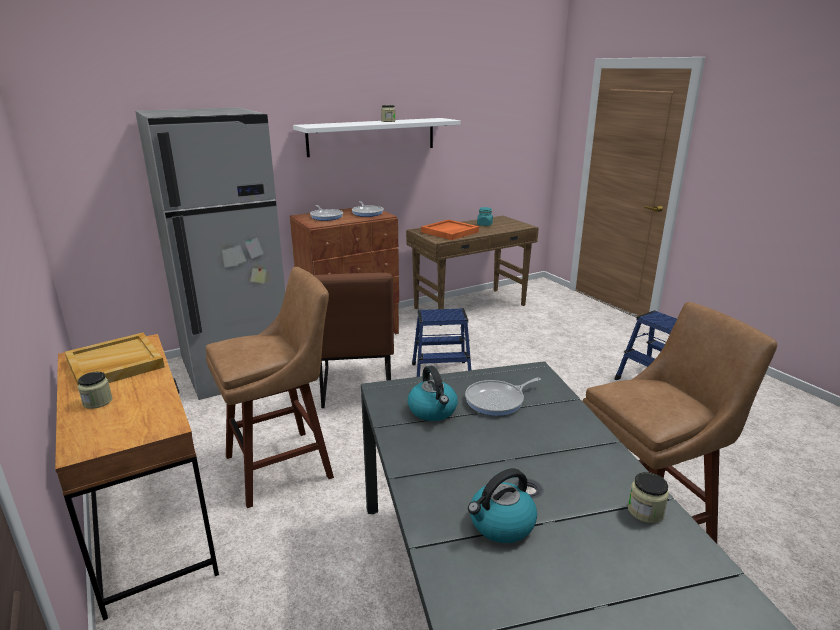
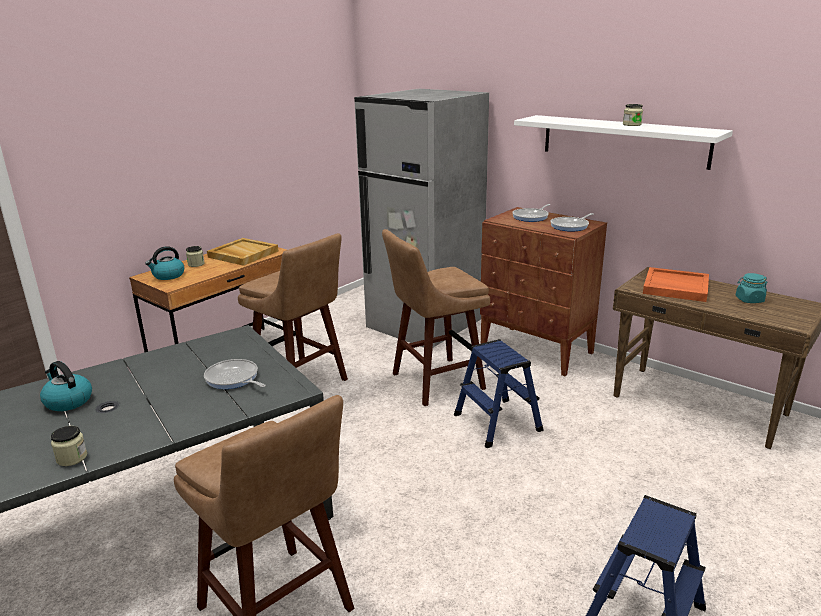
camera: 70 degrees right, 0 degrees up
brown chair [314,273,394,408] -> brown stool [382,229,490,406]
kettle [408,366,458,421] -> kettle moved to [145,246,184,280]

